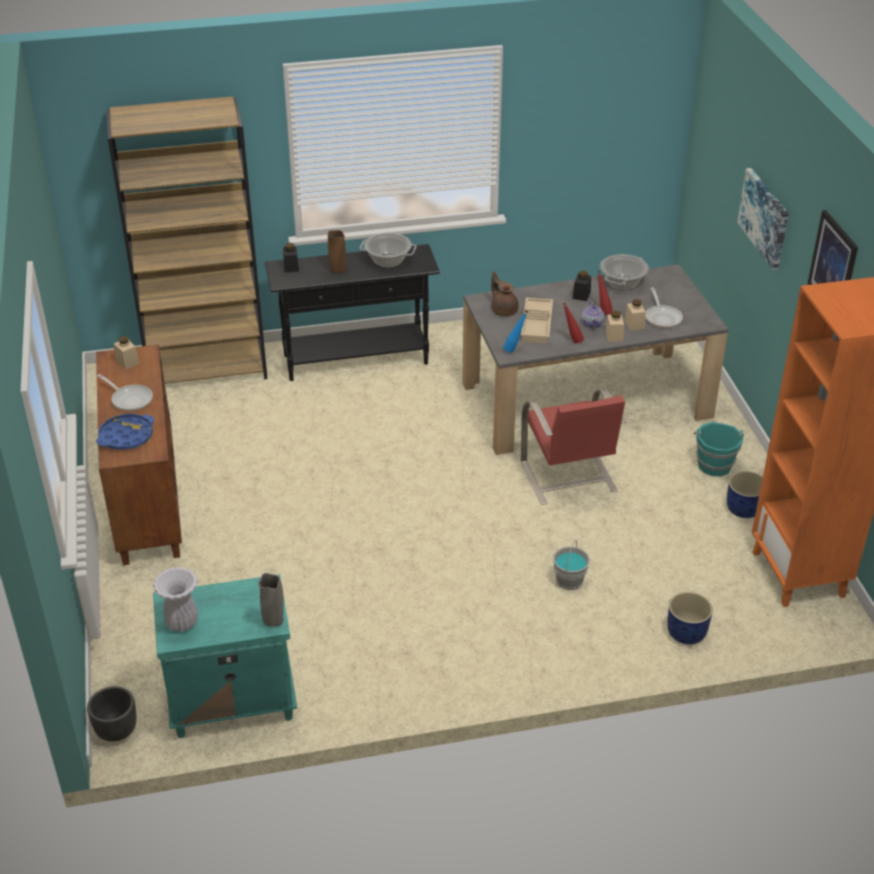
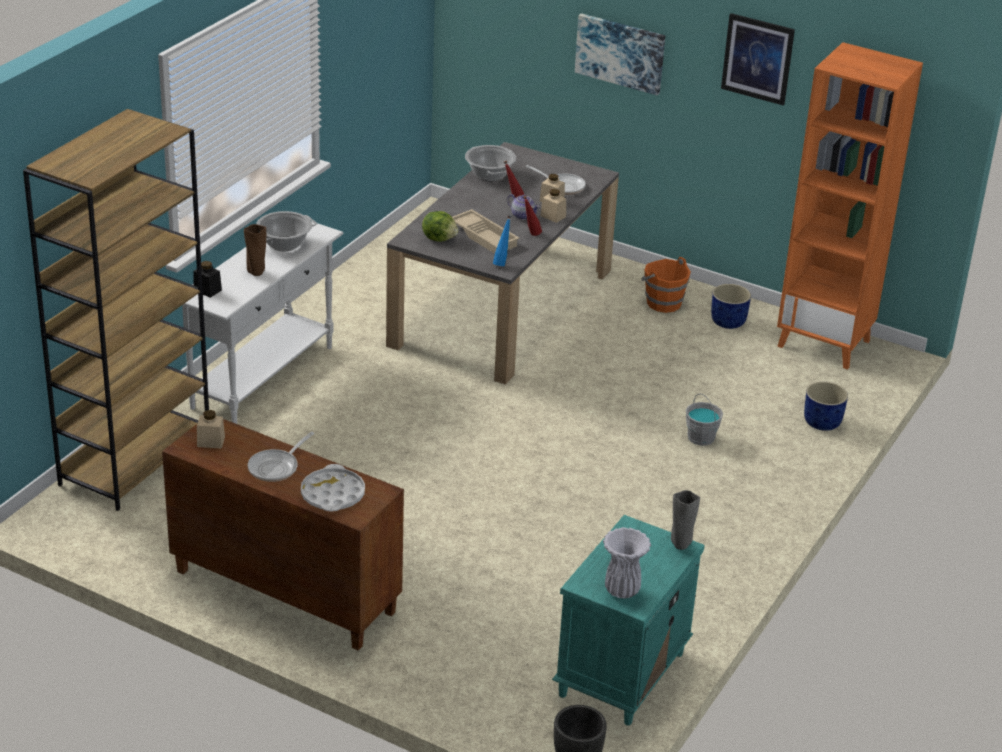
camera: 50 degrees left, 5 degrees down
blue tray [96,414,154,450] -> white tray [301,464,365,511]
frying pan [97,374,153,411] -> frying pan turned 135 degrees clockwise [248,432,314,482]
black console table [265,244,440,381] -> white console table [182,221,343,424]
brown teapot [491,271,519,316] -> lettuce [422,211,459,242]
red chair [521,389,626,505] -> none
black jar [573,271,591,301] -> none
turquoise bucket [694,422,744,476] -> orange bucket [641,257,691,313]

